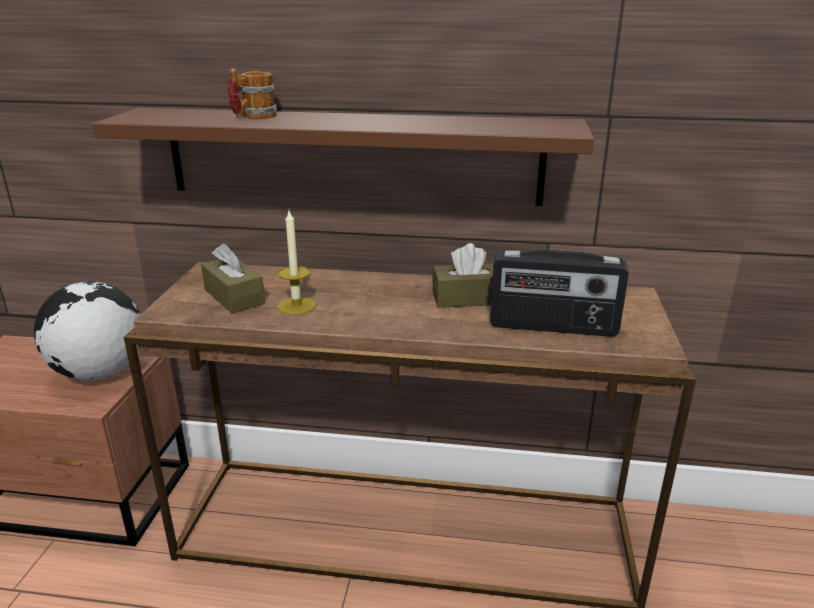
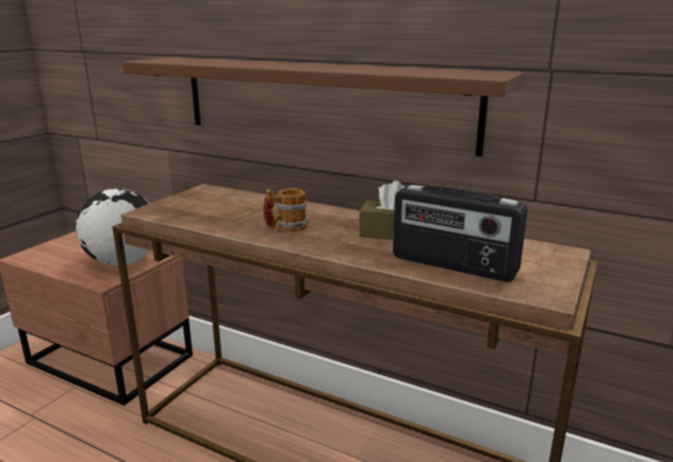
camera: 20 degrees right, 5 degrees down
brown tissue box [201,243,265,313] -> none
mug [228,68,277,119] -> mug moved to [263,188,308,232]
candle [278,211,315,315] -> none

